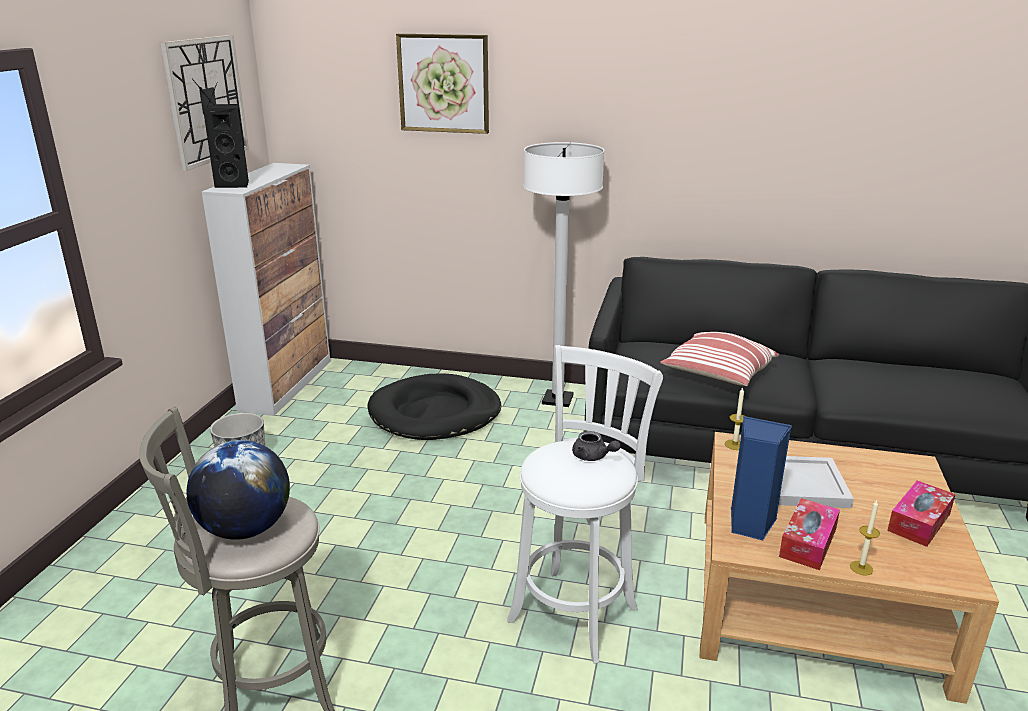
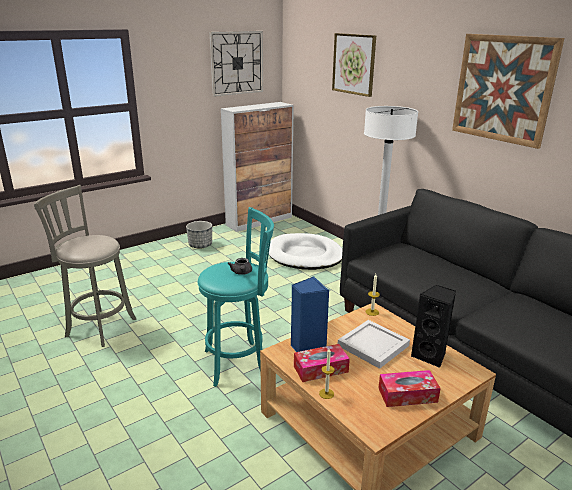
camera: 40 degrees right, 0 degrees up
globe [186,440,290,540] -> none
black speaker [202,104,249,188] -> black speaker moved to [411,285,456,368]
black dog bed [367,373,501,440] -> white dog bed [268,233,343,270]
white stool [507,345,663,664] -> turquoise stool [198,207,274,387]
pillow [660,332,779,386] -> none
none -> picture [452,34,564,149]

